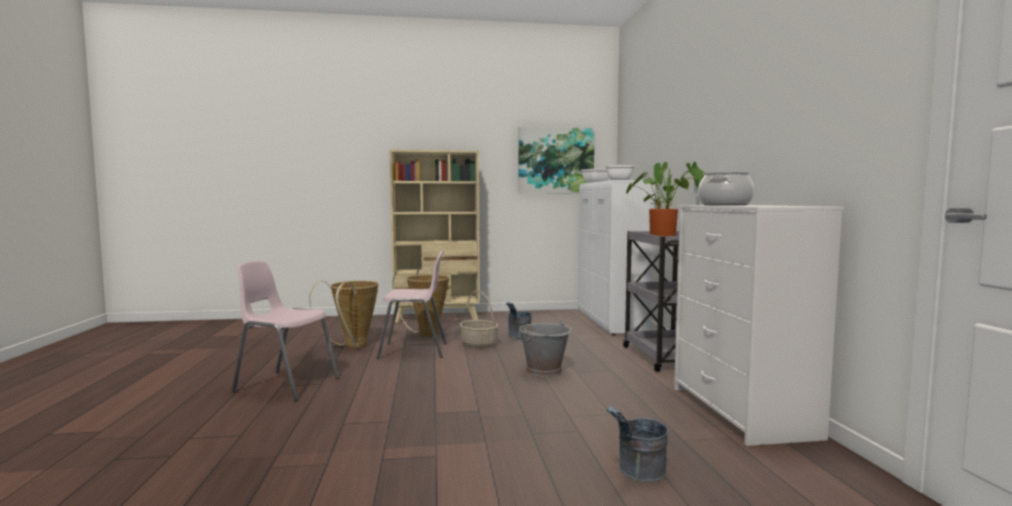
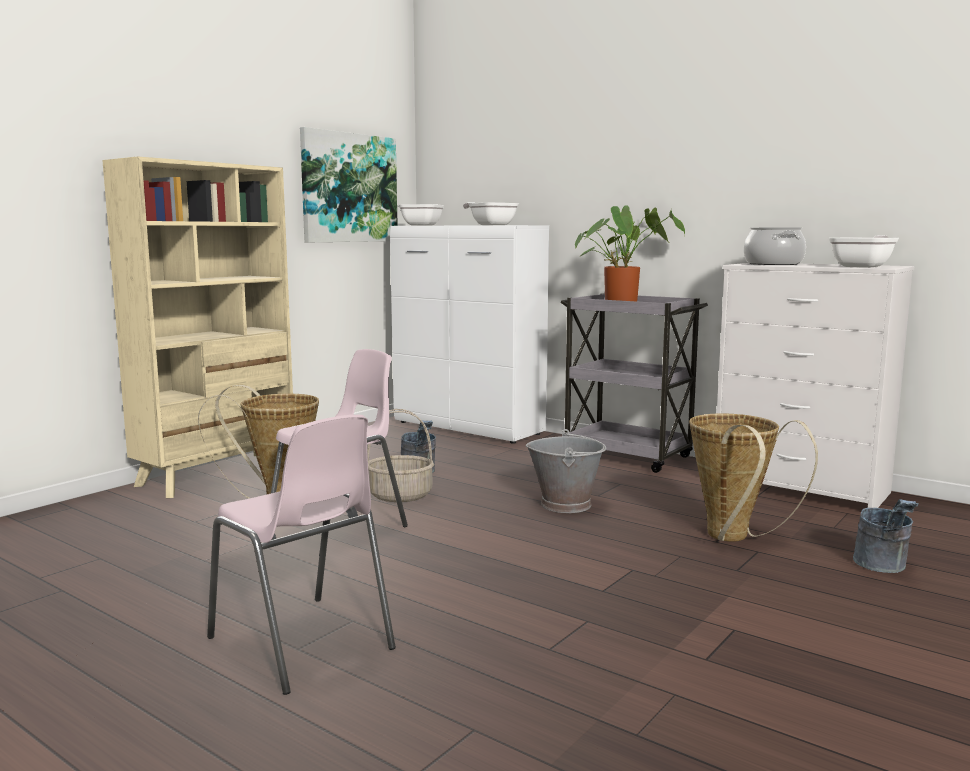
camera: 45 degrees left, 5 degrees up
pink chair [232,261,339,401] -> pink chair turned 105 degrees counterclockwise [207,415,396,695]
basket [309,280,379,348] -> basket moved to [689,414,818,542]
none -> frying pan [829,235,899,268]

